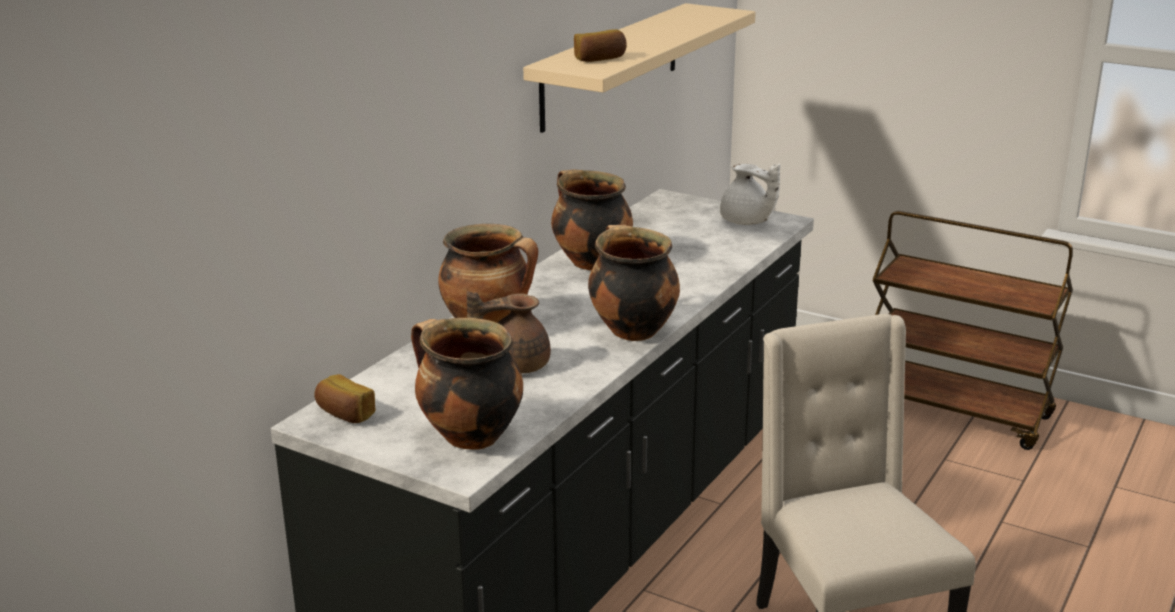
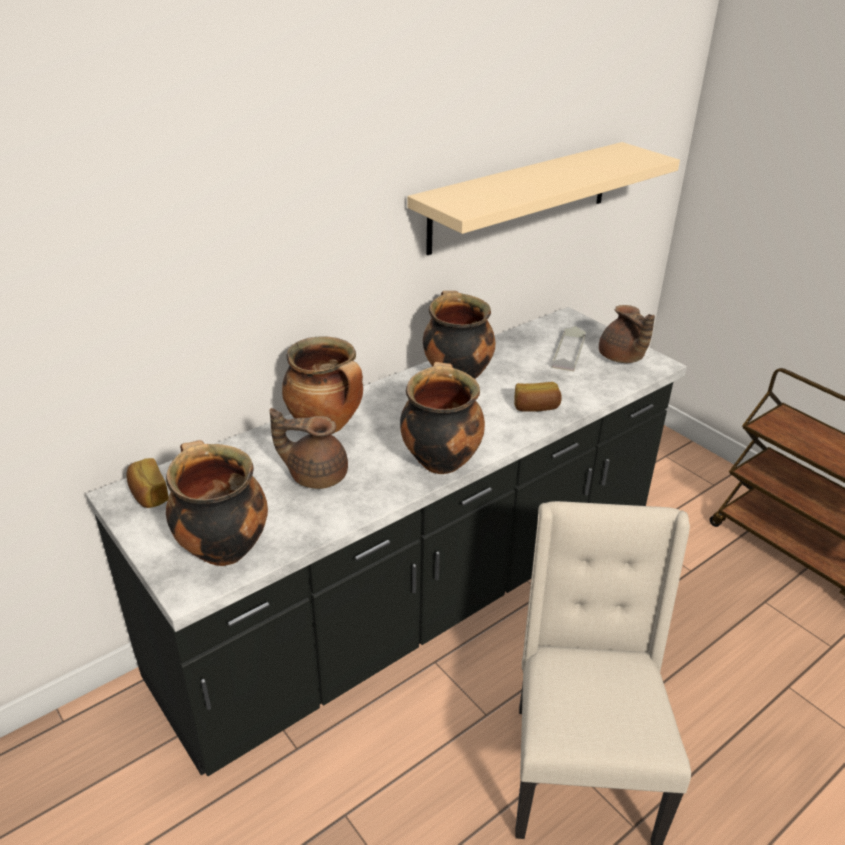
camera: 20 degrees right, 10 degrees up
bread [574,29,626,62] -> bread moved to [514,382,562,412]
white teapot [720,164,780,225] -> brown teapot [599,305,655,363]
none -> grey tray [552,326,586,371]

